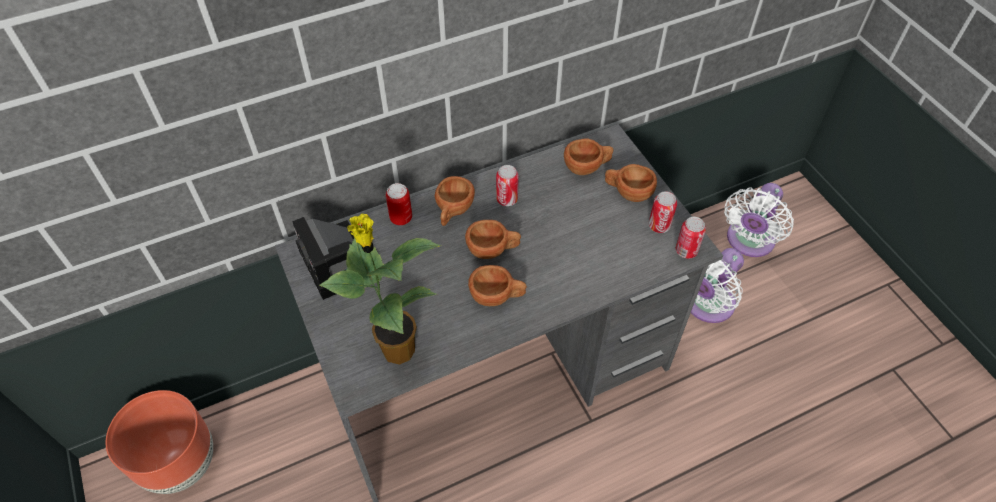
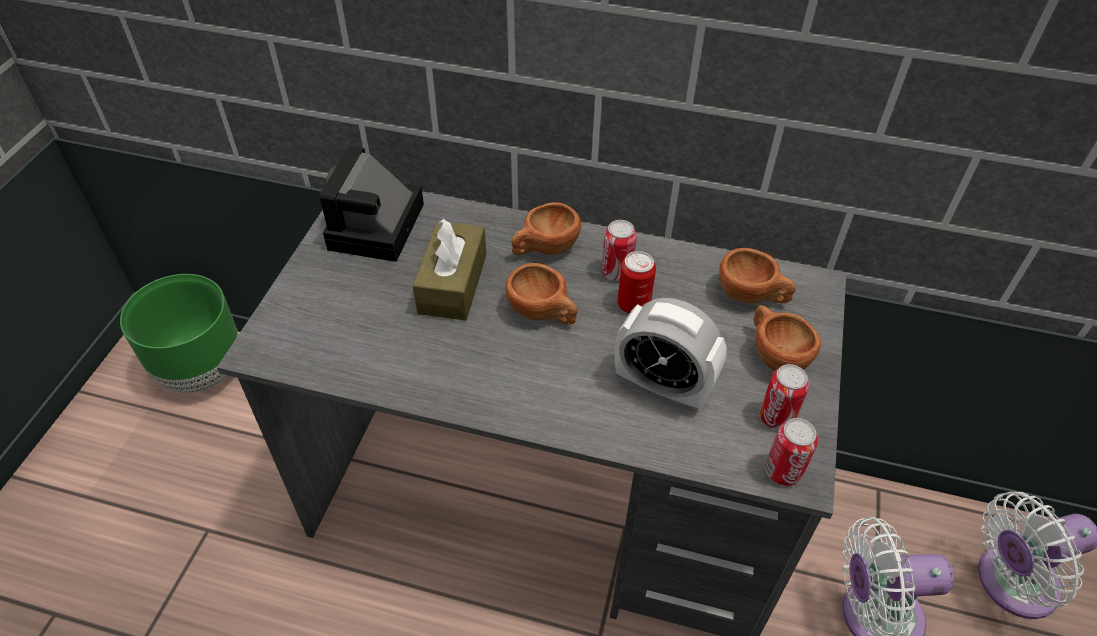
camera: 40 degrees right, 5 degrees down
brown planter [106,390,213,494] -> green planter [120,274,239,393]
potted plant [319,214,442,365] -> none
can [386,183,412,225] -> can moved to [618,251,656,314]
brown cup [468,265,527,306] -> none
none -> brown tissue box [413,219,486,321]
none -> alarm clock [614,298,727,410]

